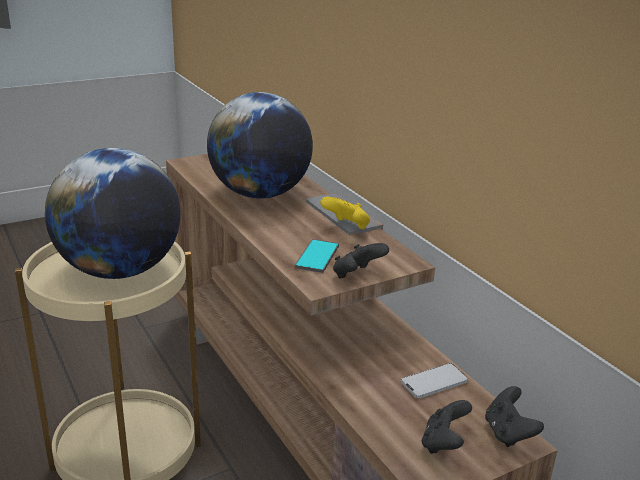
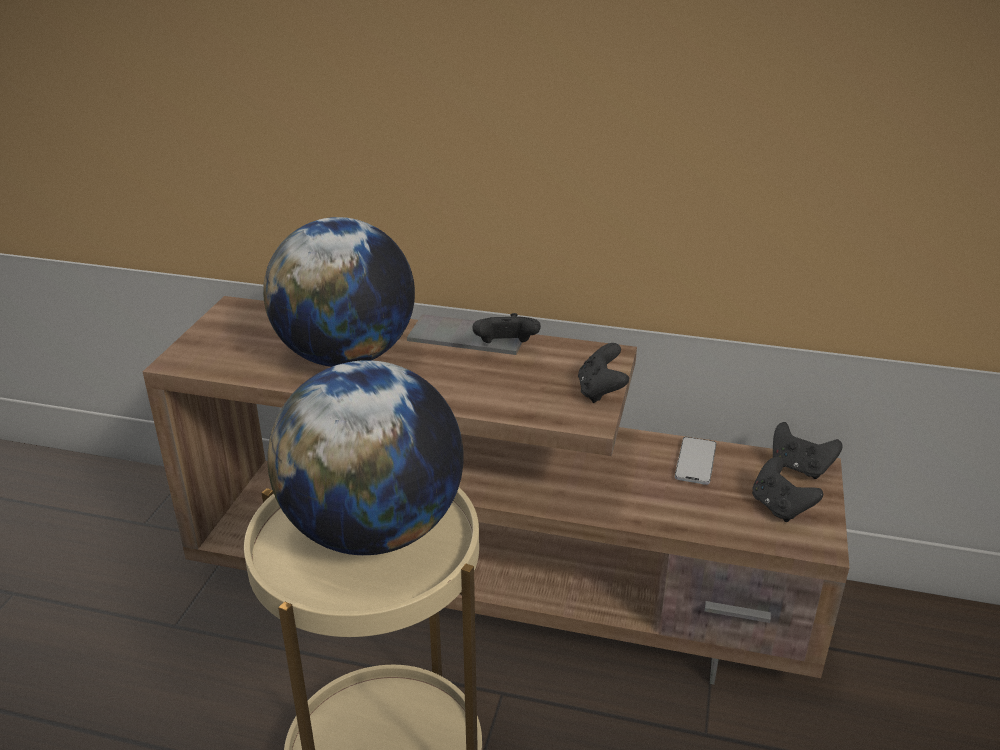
camera: 45 degrees left, 5 degrees up
phone [295,239,339,273] -> none
yellow game controller [320,197,370,230] -> black game controller [473,313,541,343]

